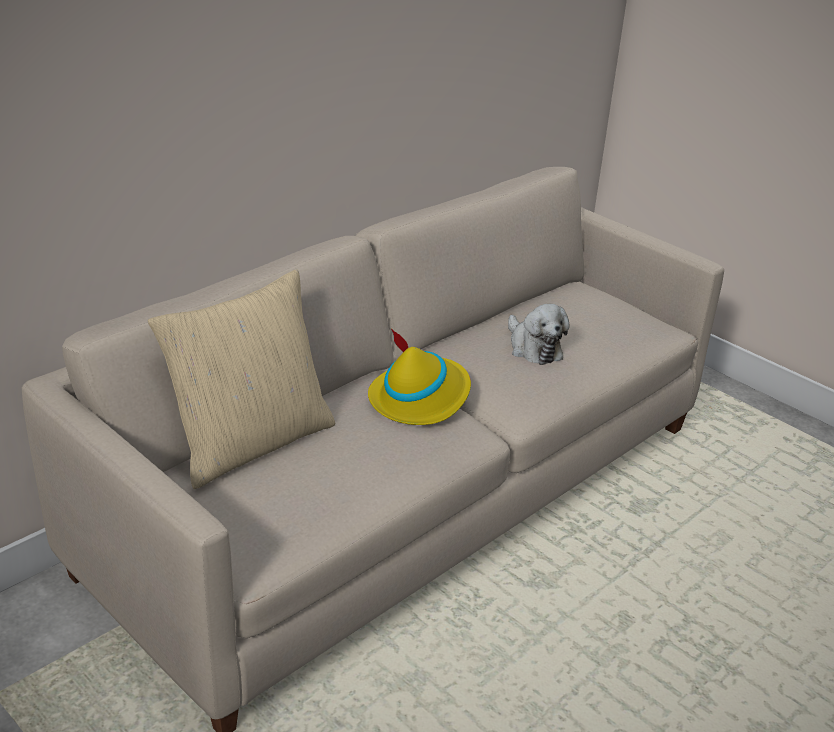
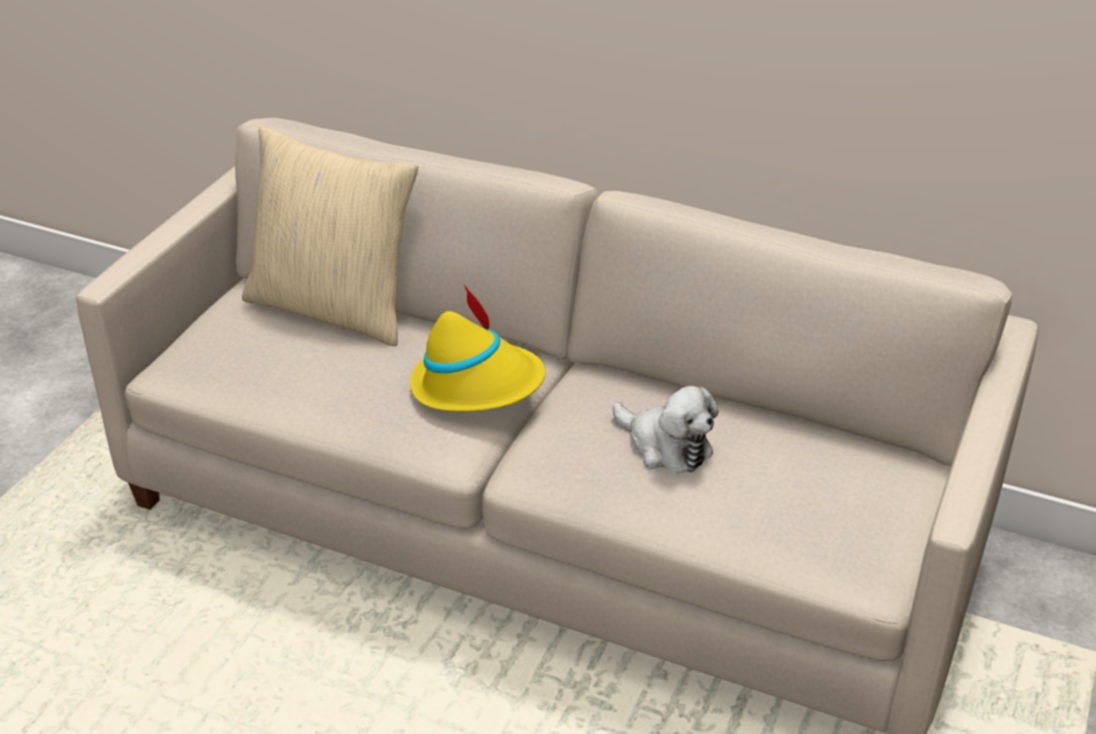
camera: 70 degrees right, 5 degrees up
plush toy [508,304,570,365] -> plush toy turned 90 degrees counterclockwise [612,386,719,473]

